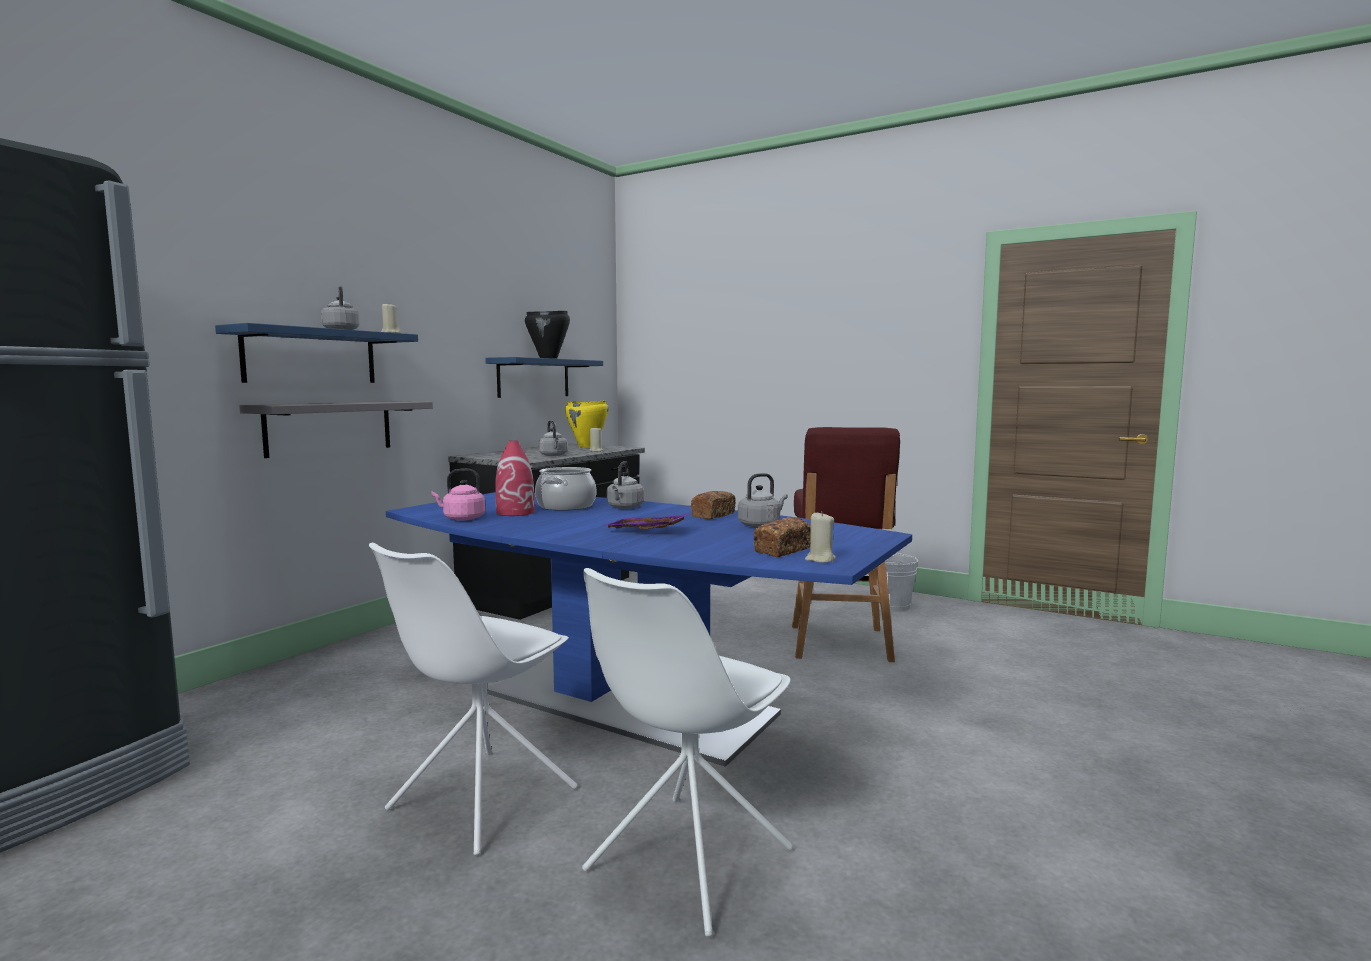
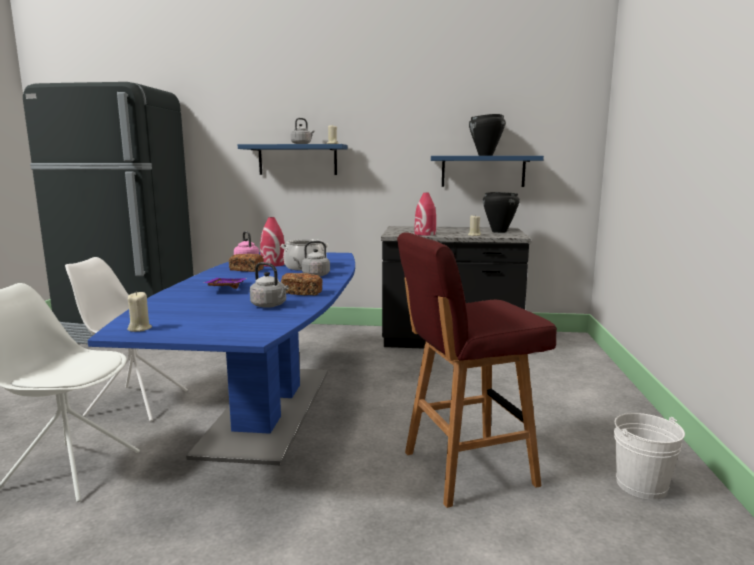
camera: 65 degrees right, 5 degrees up
grey shelf [239,401,433,458] -> none
grey kettle [539,420,568,456] -> red vase [414,192,436,236]
yellow cooking pot [565,400,609,448] -> black cooking pot [483,192,520,233]
bread [754,517,811,557] -> bread moved to [229,254,264,272]

